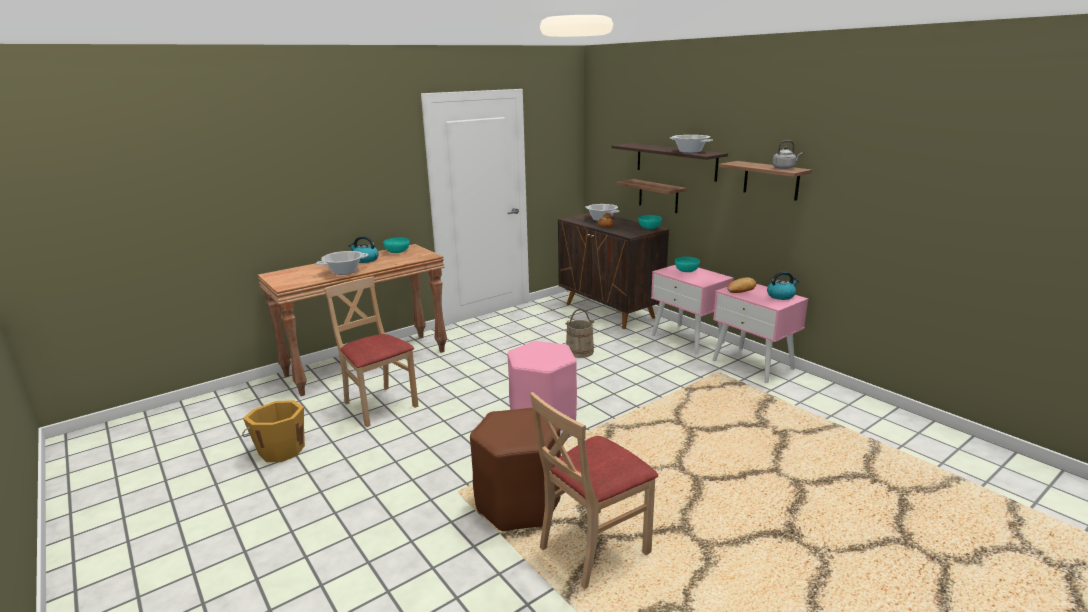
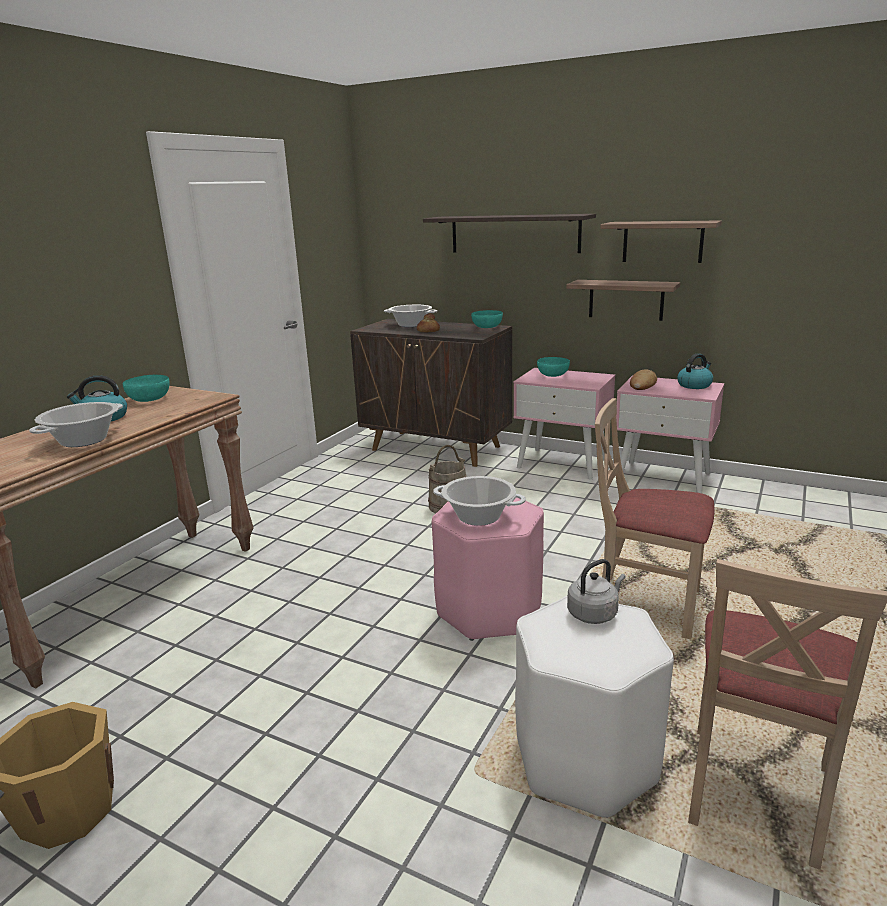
camera: 25 degrees left, 0 degrees up
beige chair [324,276,419,427] -> beige chair moved to [595,398,714,639]
brown stool [470,408,561,531] -> white stool [515,596,674,818]
shelf [616,179,686,213] -> shelf moved to [566,280,681,321]
cooking pot [670,135,713,153] -> cooking pot moved to [433,476,526,526]
grey kettle [772,140,803,169] -> grey kettle moved to [567,559,626,624]

